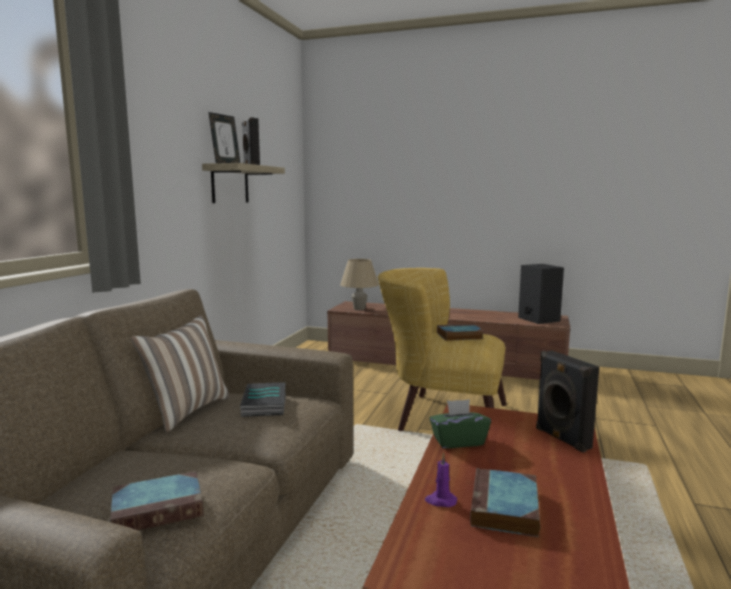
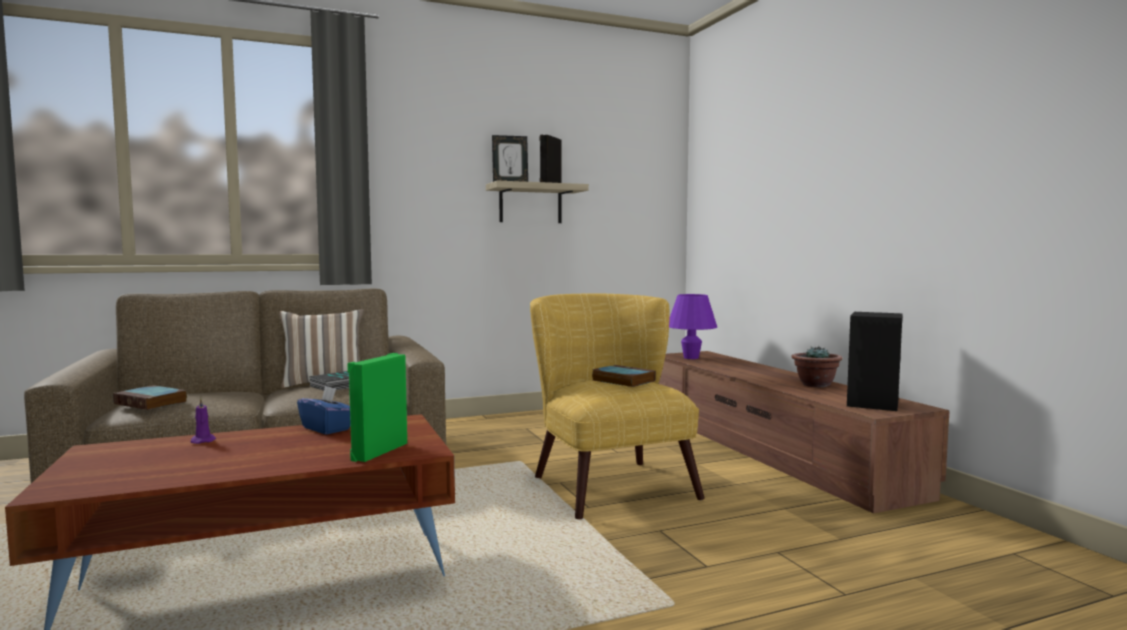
camera: 50 degrees right, 5 degrees down
beige table lamp [340,259,379,310] -> purple table lamp [669,294,717,359]
green tissue box [429,399,491,448] -> blue tissue box [297,385,351,435]
book [470,468,540,537] -> none
black speaker [536,350,599,453] -> green speaker [347,353,407,462]
none -> potted plant [791,346,843,387]

